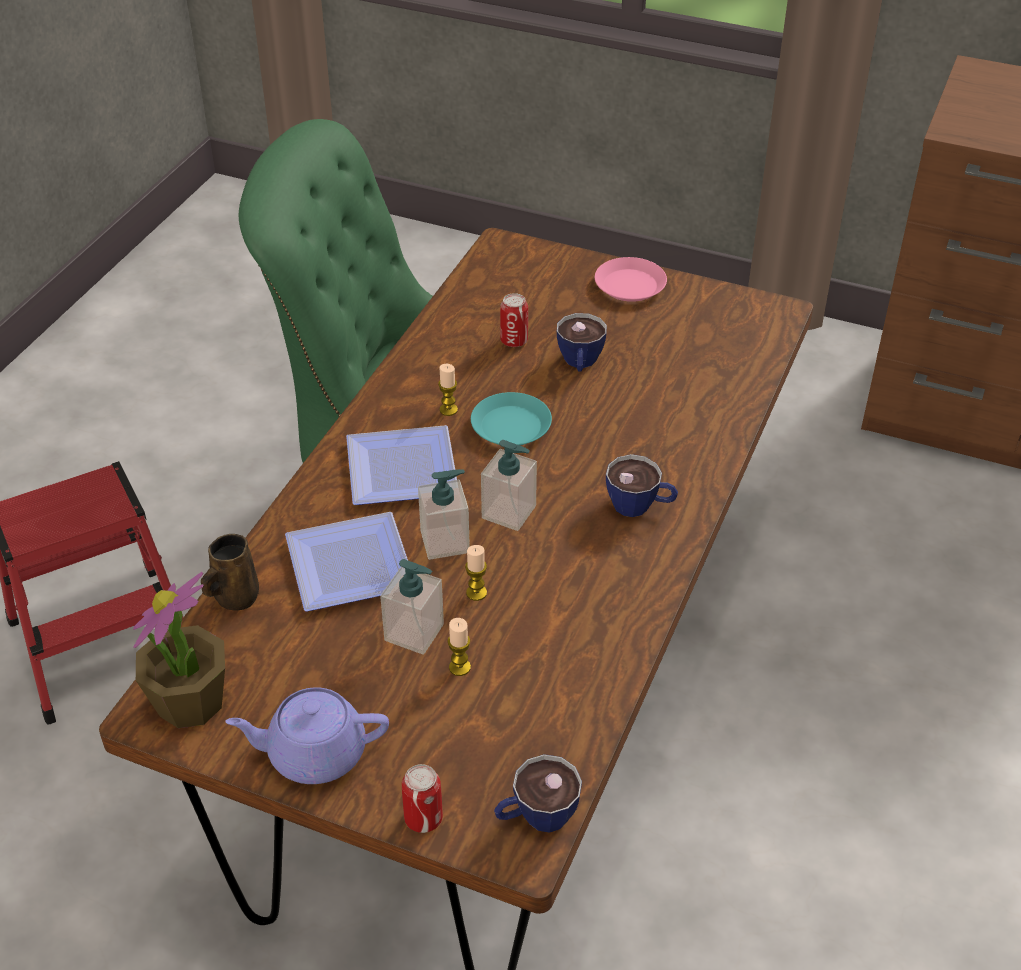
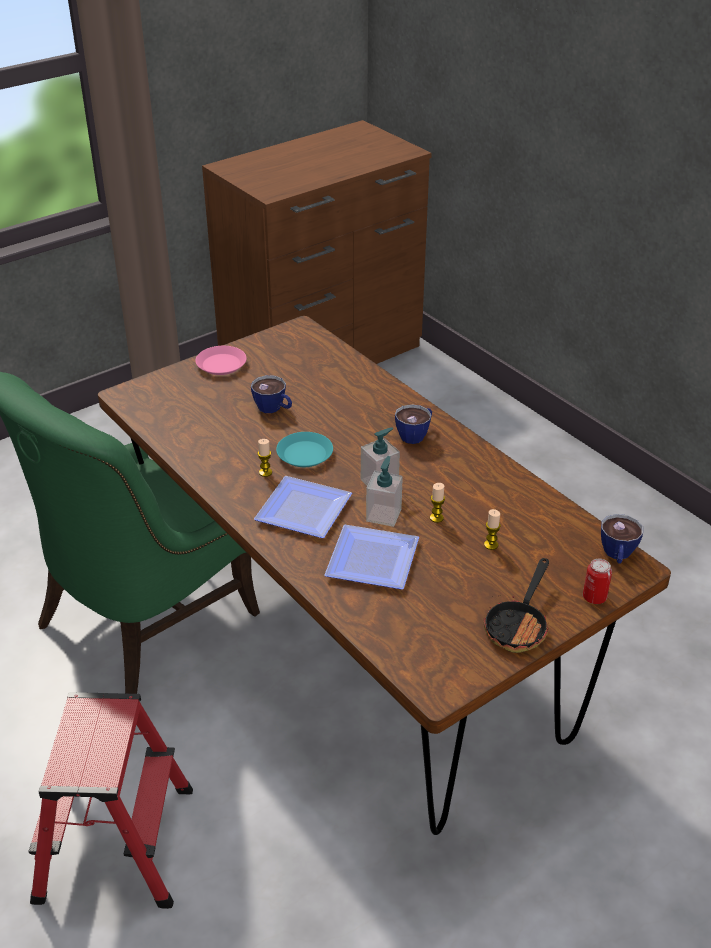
camera: 60 degrees left, 5 degrees down
potted plant [133,572,225,728] -> none
brown mug [201,534,259,611] -> none
purple teapot [225,687,389,784] -> frying pan [484,558,549,653]
soap dispenser [380,559,444,655] -> none
can [500,293,528,347] -> none

